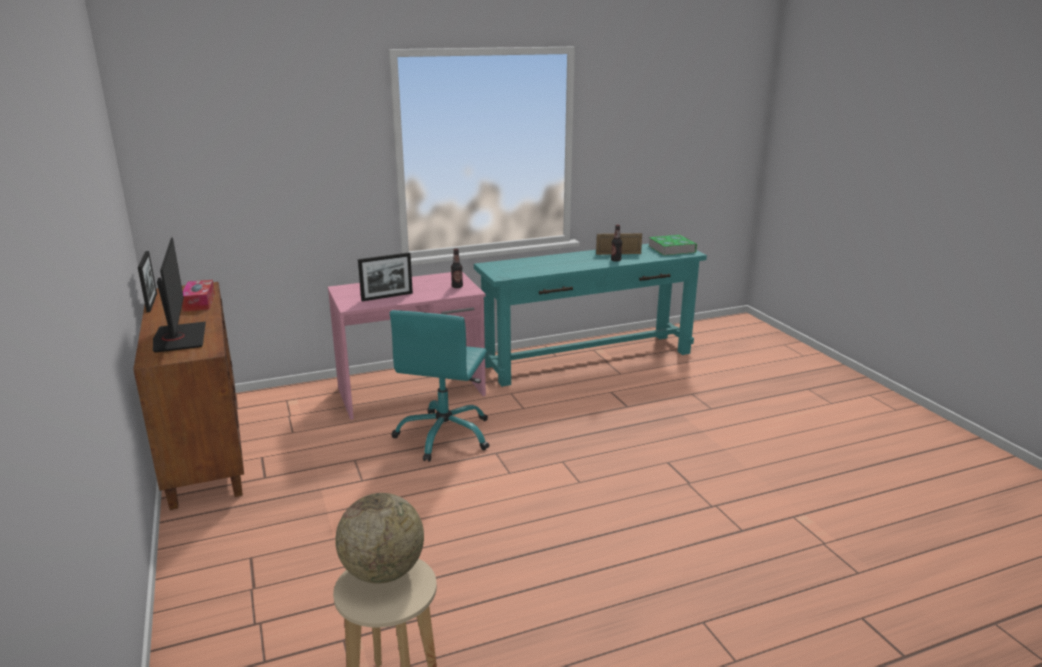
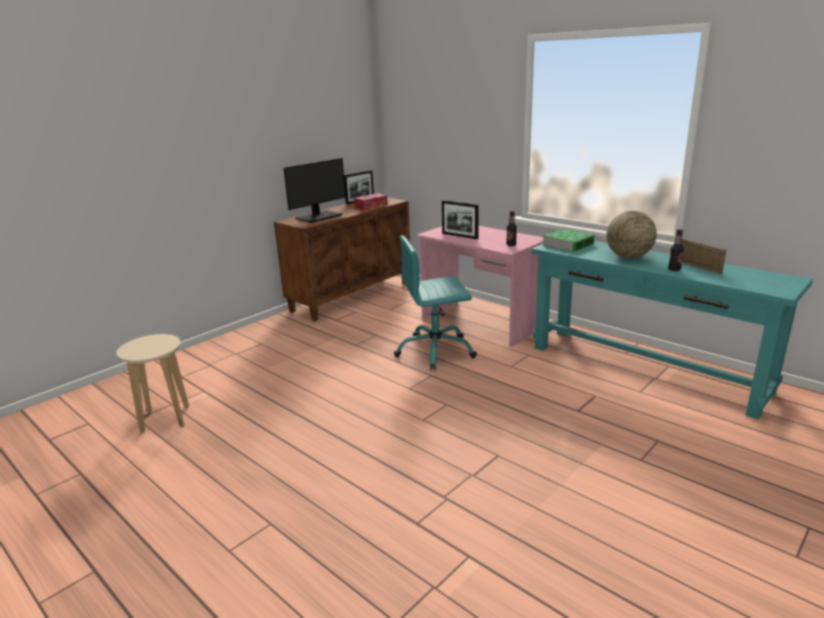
camera: 65 degrees right, 0 degrees up
globe [335,493,424,583] -> globe moved to [606,211,657,258]
book [649,235,697,256] -> book moved to [543,229,595,252]

